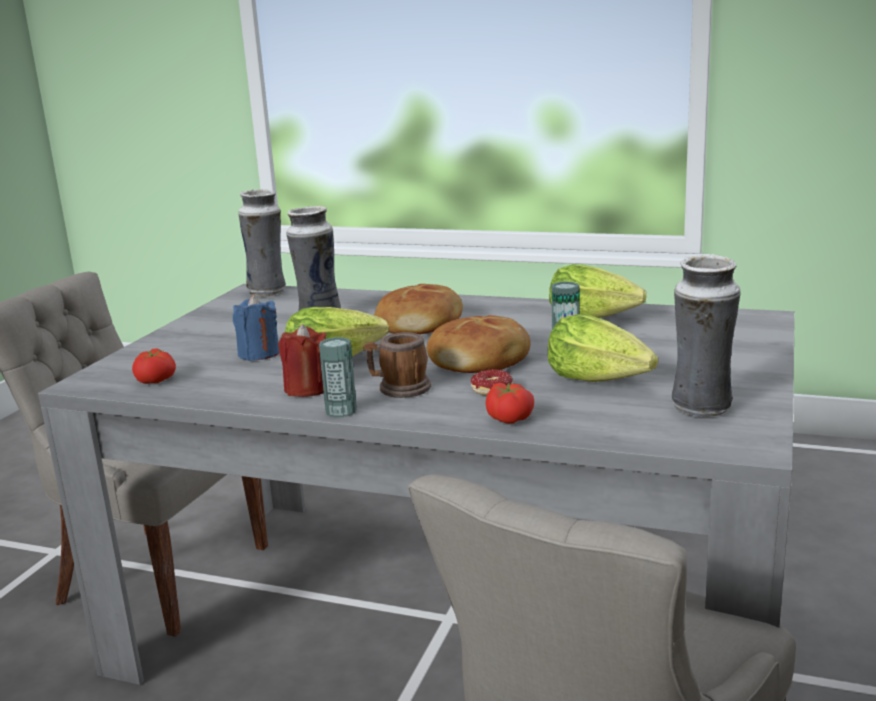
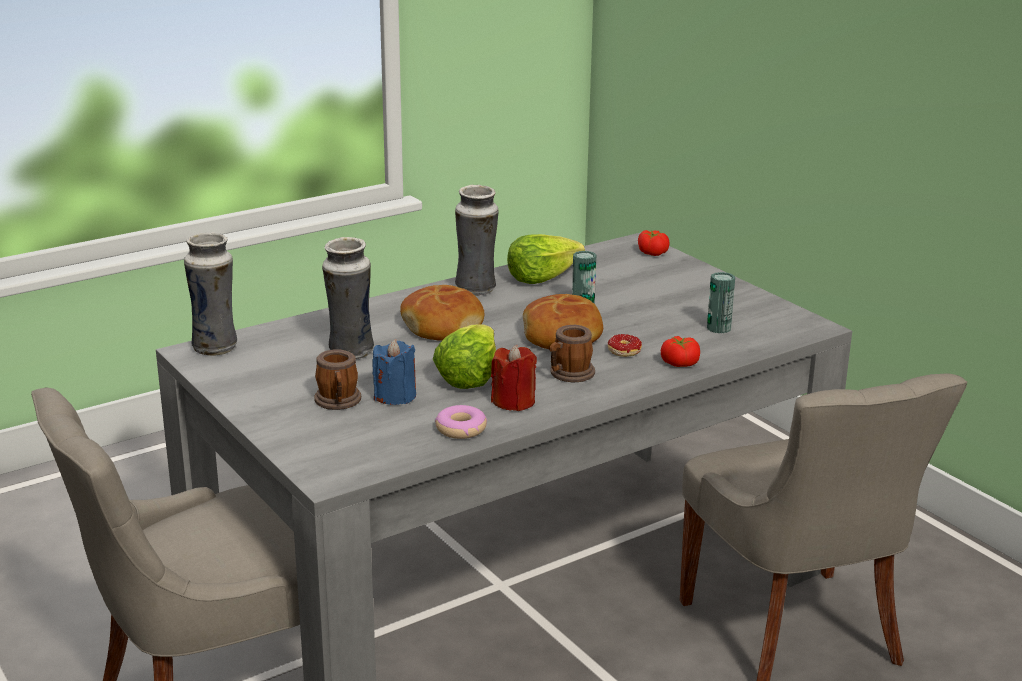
camera: 55 degrees left, 5 degrees up
tomato [132,349,176,384] -> tomato moved to [638,230,670,256]
can [319,337,357,417] -> can moved to [707,272,735,333]
lettuce [548,314,658,382] -> none
vase [672,255,741,417] -> vase moved to [455,185,499,296]
none -> mug [314,349,361,410]
none -> donut [435,405,487,439]

